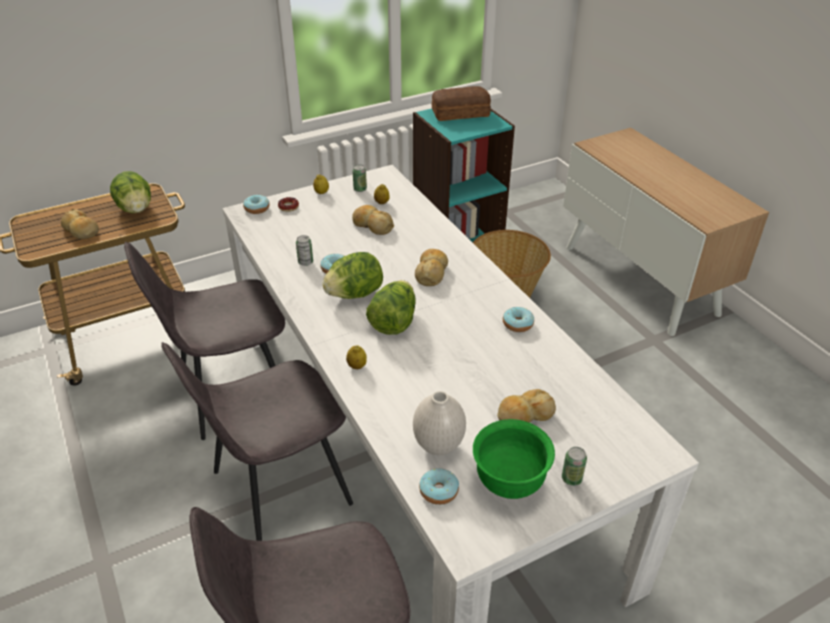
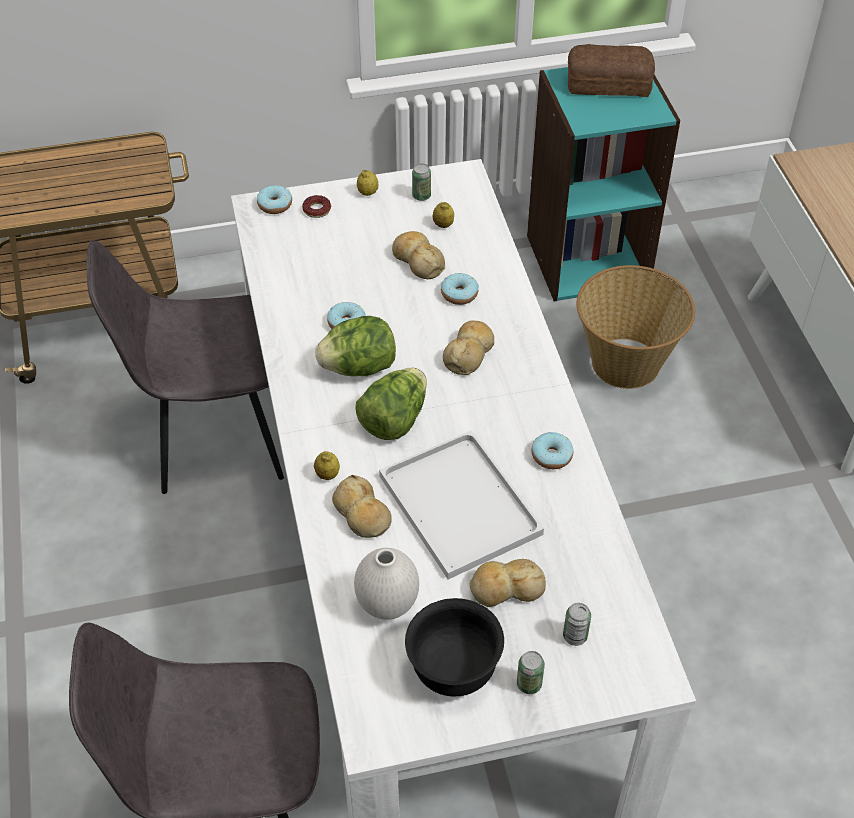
camera: 15 degrees right, 10 degrees up
bread [61,209,99,239] -> bread moved to [332,475,392,538]
lettuce [110,171,151,213] -> none
grey chair [161,342,353,541] -> none
can [296,235,313,266] -> can moved to [563,603,591,646]
donut [419,468,459,505] -> donut moved to [441,273,479,305]
green bowl [473,419,555,499] -> black bowl [405,598,504,696]
none -> white tray [379,431,544,579]

